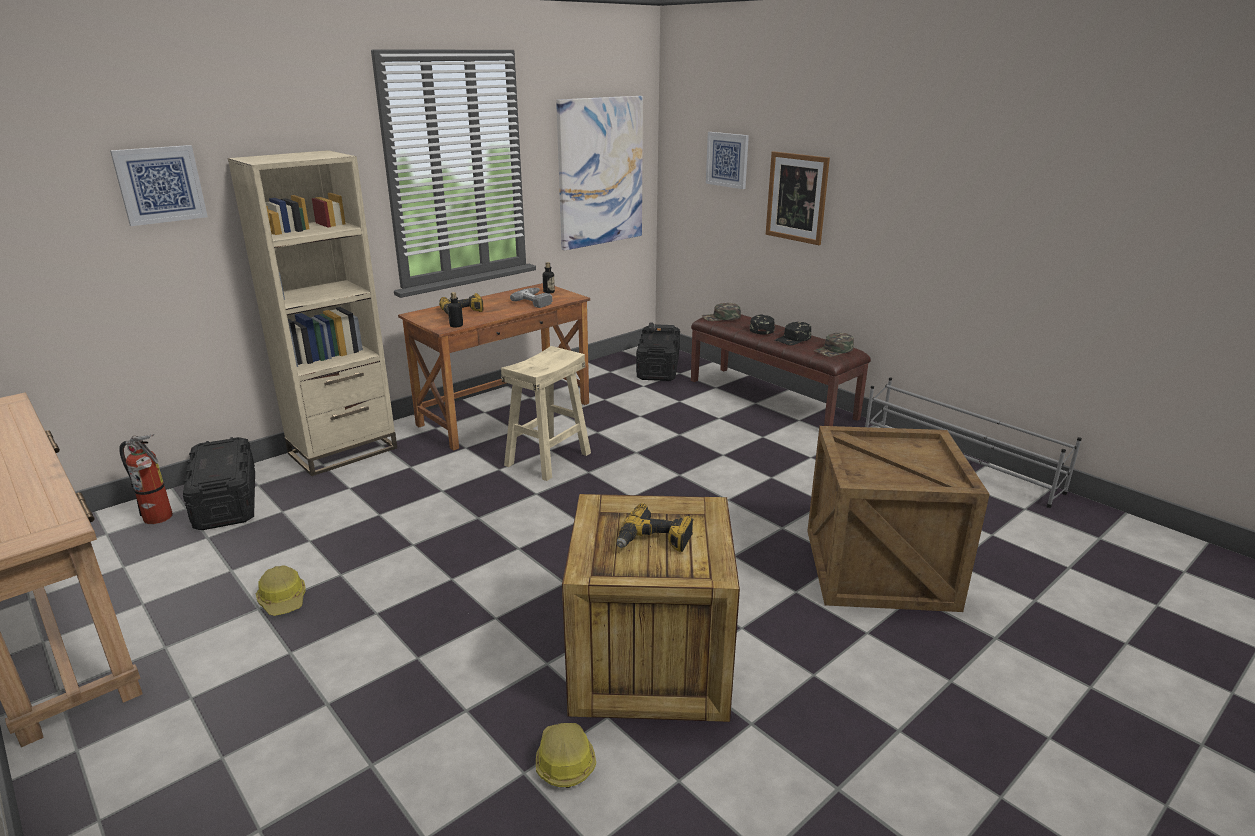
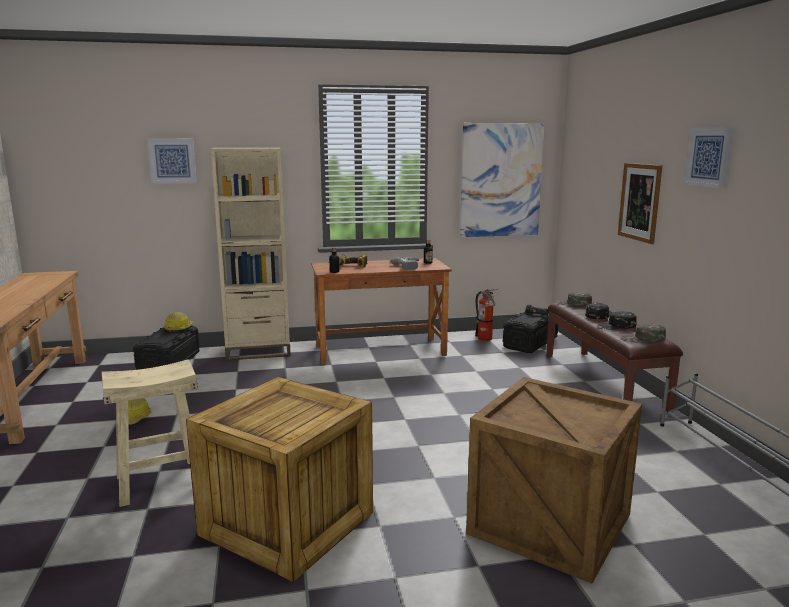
camera: 30 degrees right, 10 degrees down
fire extinguisher [119,434,173,524] -> fire extinguisher moved to [475,289,497,341]
beige stool [501,346,591,481] -> beige stool moved to [102,359,198,507]
hard hat [536,723,596,788] -> hard hat moved to [164,312,195,333]
power drill [616,503,693,552] -> none
picture [706,132,749,189] -> picture moved to [684,127,734,188]

